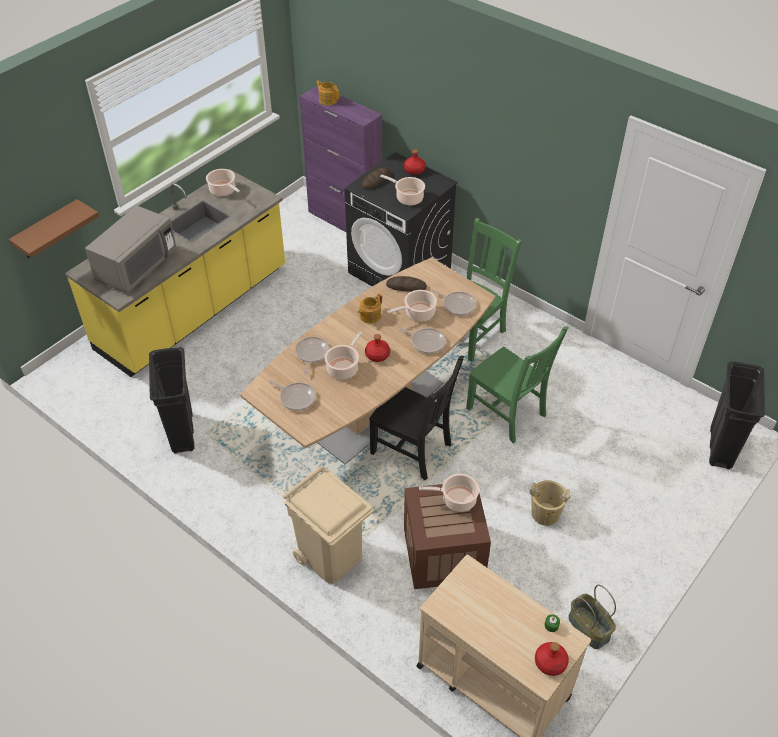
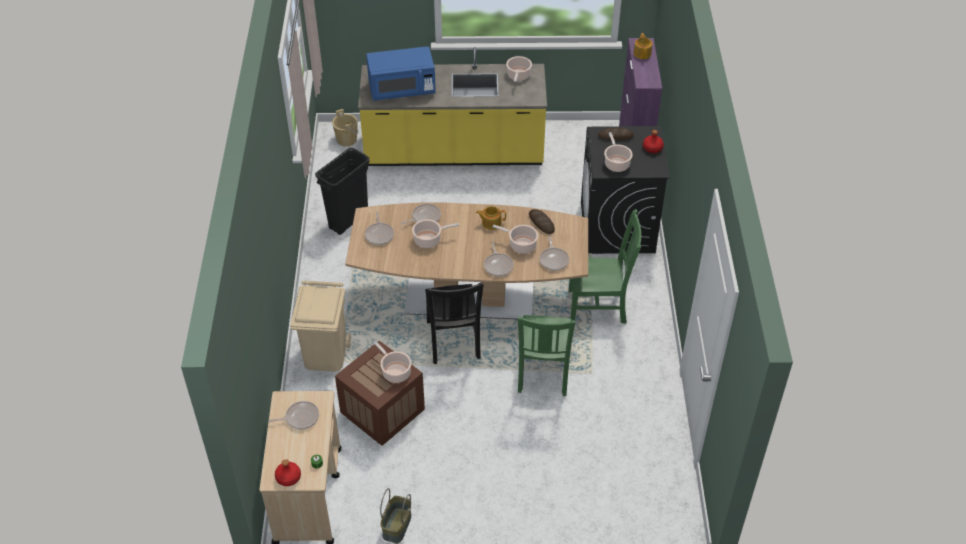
camera: 50 degrees right, 0 degrees up
brown shelf [9,199,99,258] -> none
grey microwave [85,206,177,292] -> blue microwave [366,46,436,101]
red bottle [365,334,390,362] -> none
beige bucket [530,480,570,526] -> beige bucket moved to [332,109,358,147]
black trash can [709,361,765,469] -> none
none -> frying pan [268,401,319,429]

